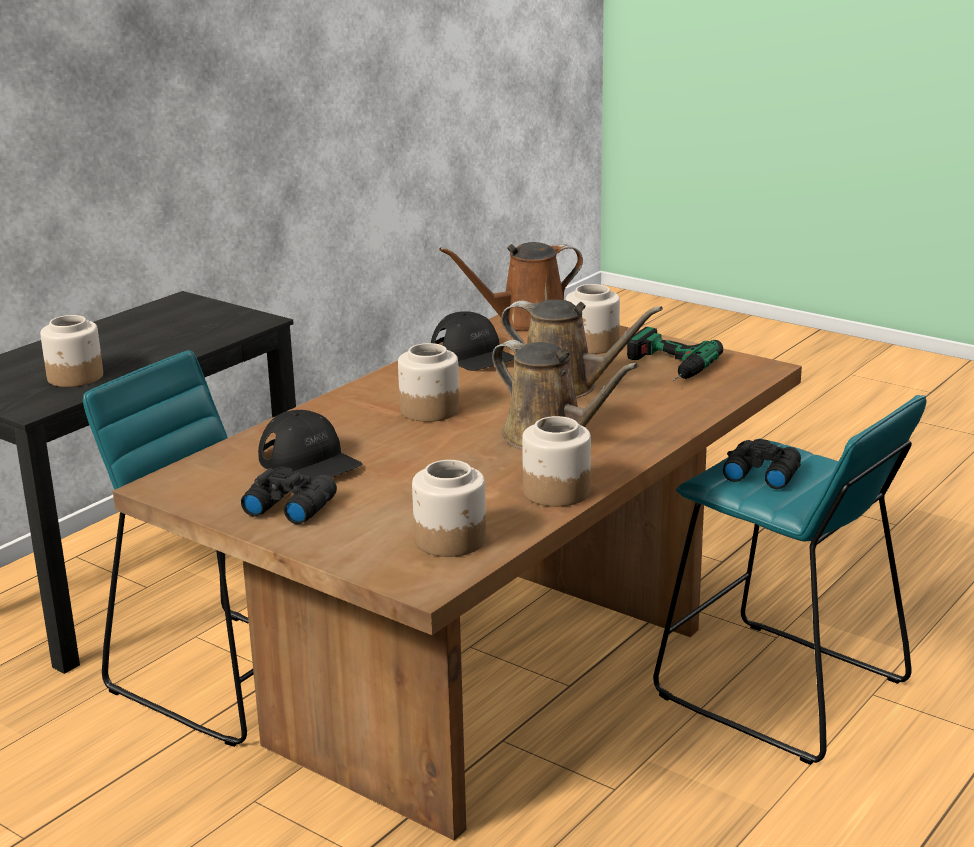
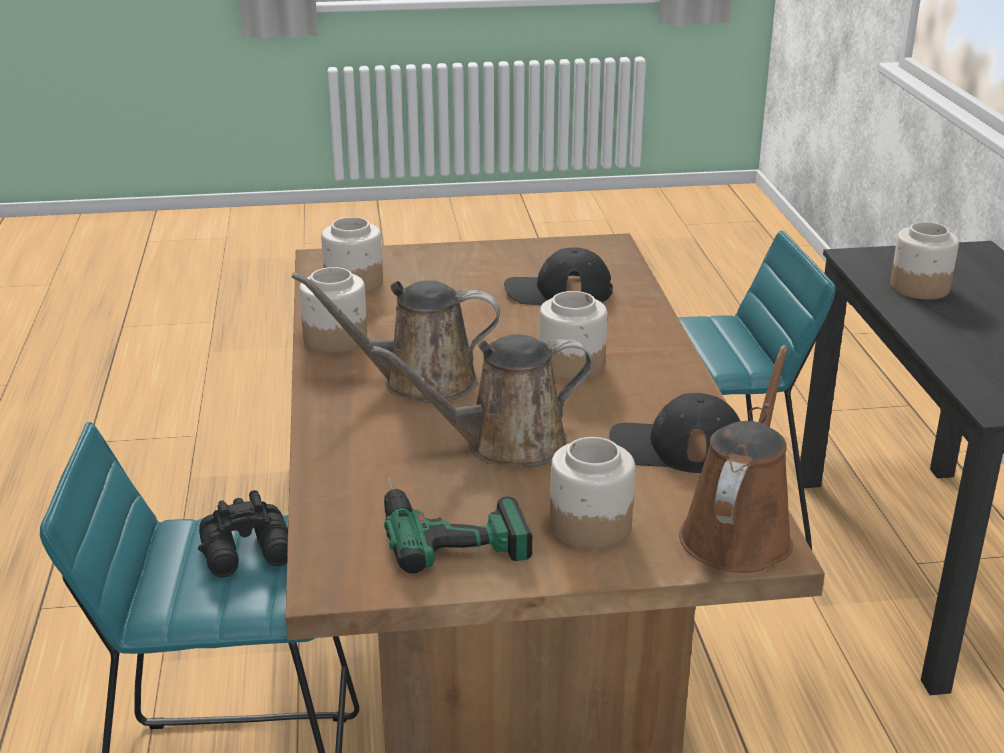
camera: 135 degrees right, 5 degrees up
black binoculars [241,467,337,524] -> none

